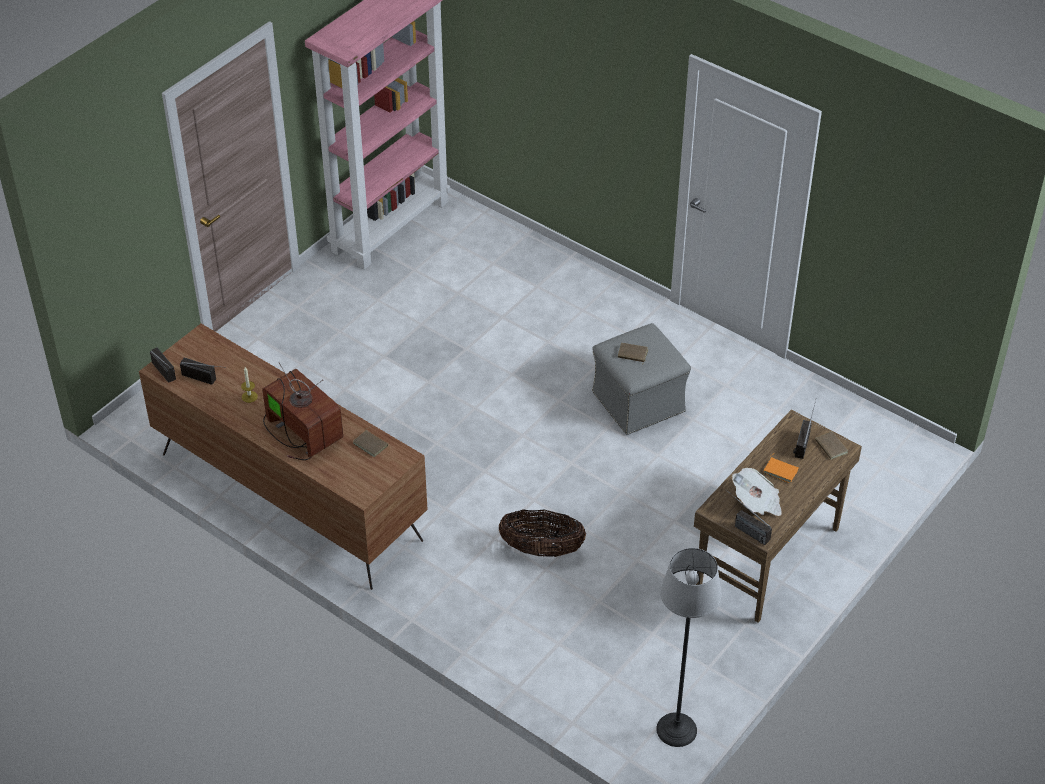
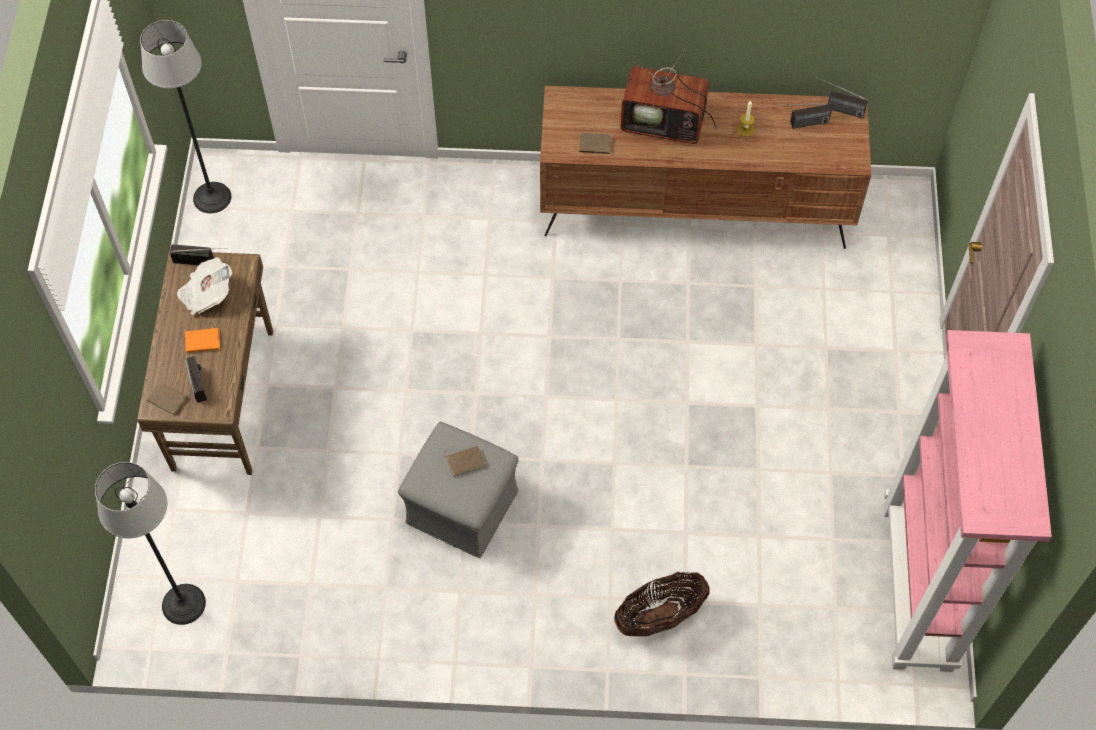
camera: 145 degrees right, 15 degrees up
basket [499,509,586,557] -> basket moved to [614,572,710,636]
none -> floor lamp [95,462,206,625]

